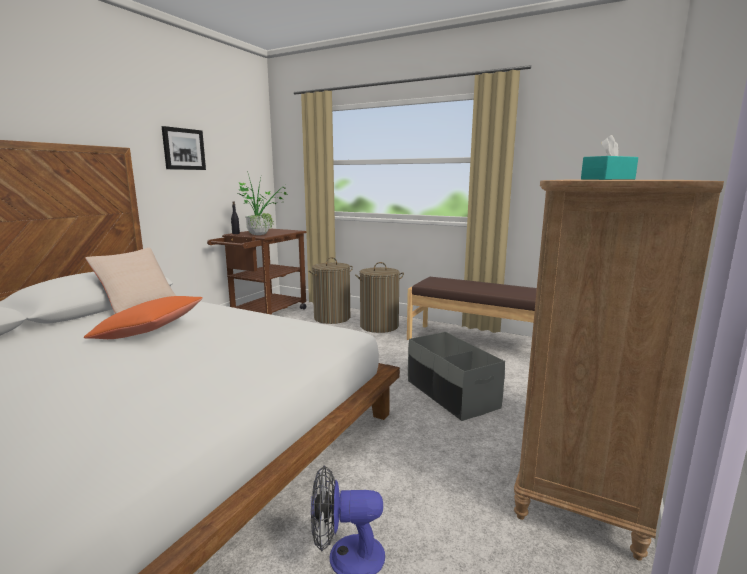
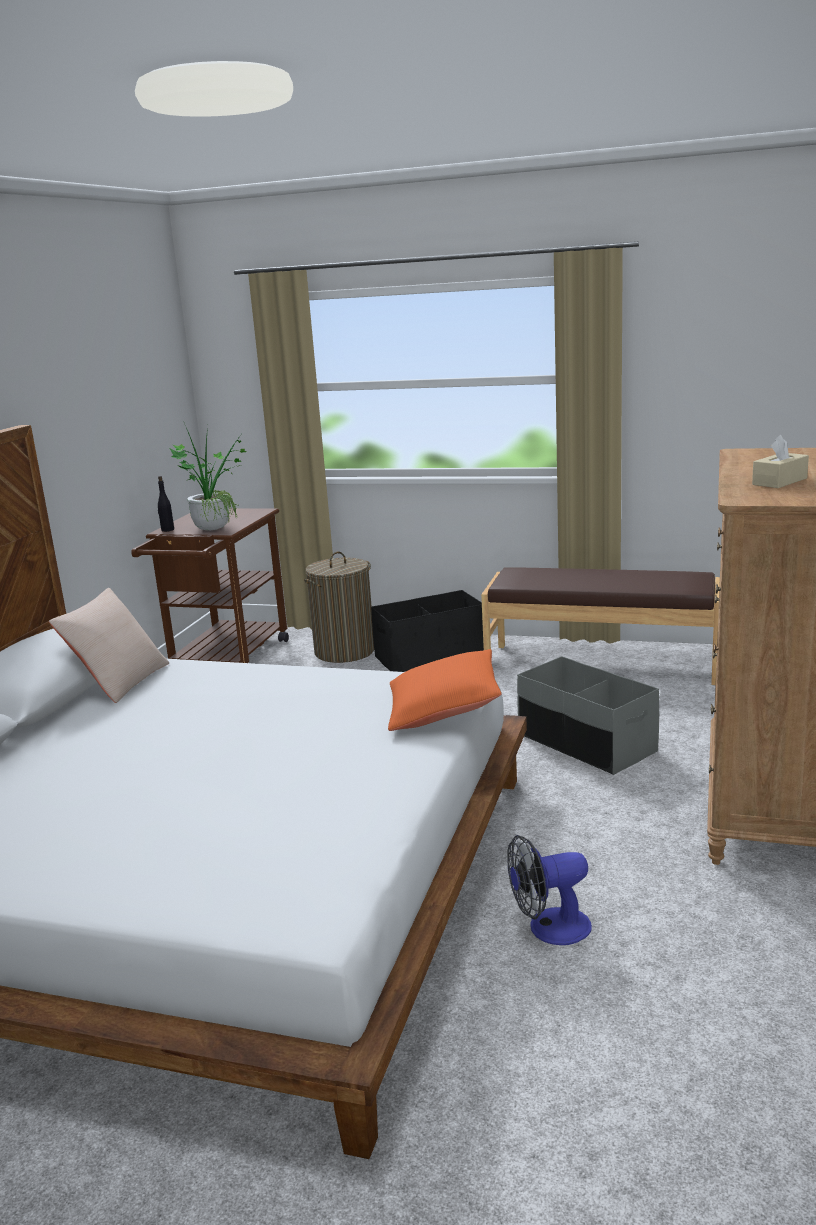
camera: 10 degrees left, 5 degrees up
orange pillow [84,296,203,339] -> orange pillow moved to [388,649,502,731]
picture [162,126,206,170] -> none
laundry basket [355,262,404,333] -> black storage box [371,590,484,672]
turquoise tissue box [581,135,638,180] -> beige tissue box [752,435,809,488]

